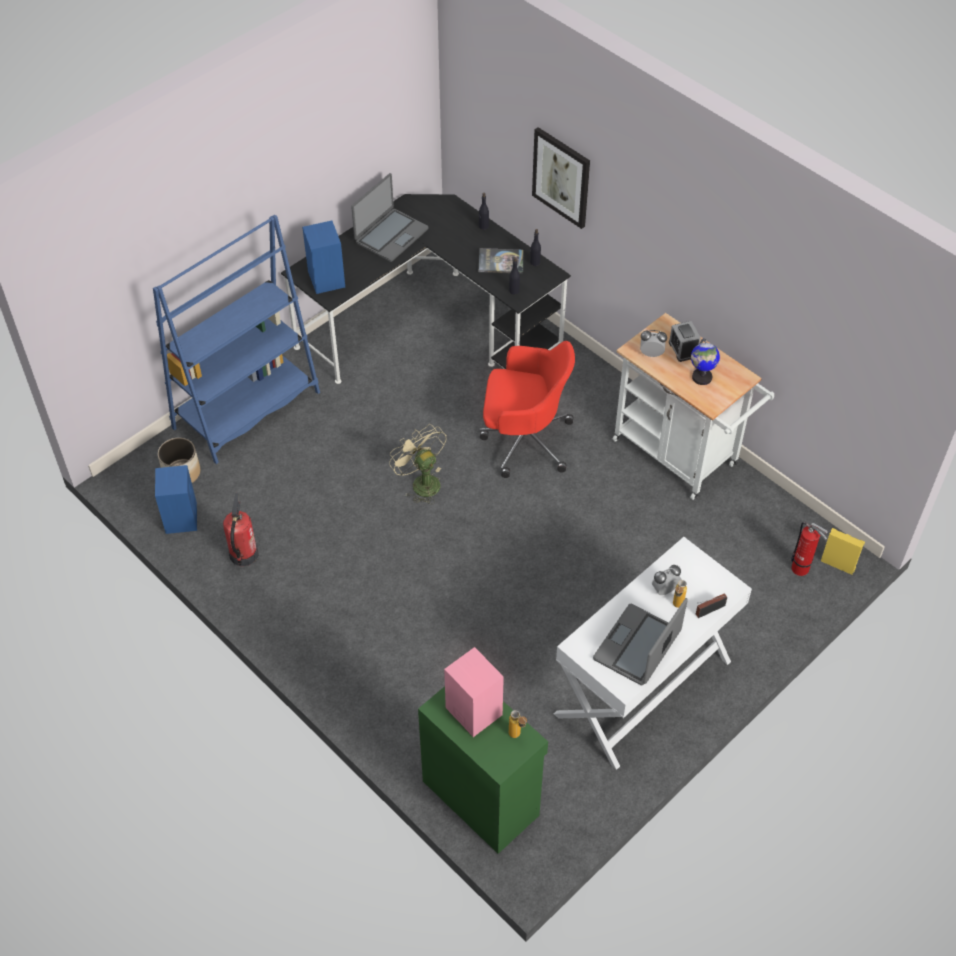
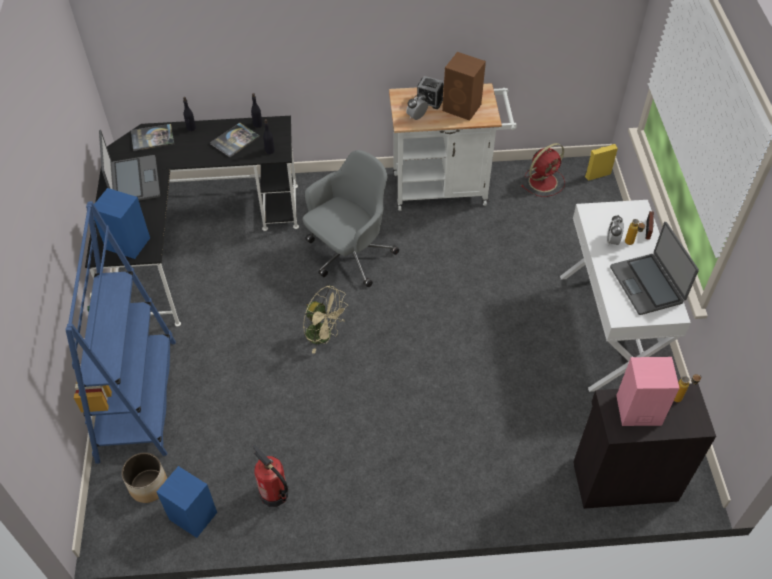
camera: 50 degrees left, 0 degrees up
beige fan [389,424,446,504] -> beige fan turned 150 degrees counterclockwise [303,285,347,354]
green cabinet [418,686,548,854] -> black cabinet [574,384,716,509]
red office chair [479,341,575,478] -> grey office chair [303,150,399,287]
picture [532,127,590,229] -> none
globe [691,338,720,385] -> brown speaker [442,52,486,121]
fire extinguisher [791,522,828,576] -> none
none -> book [131,124,175,151]
none -> red fan [521,143,565,197]

